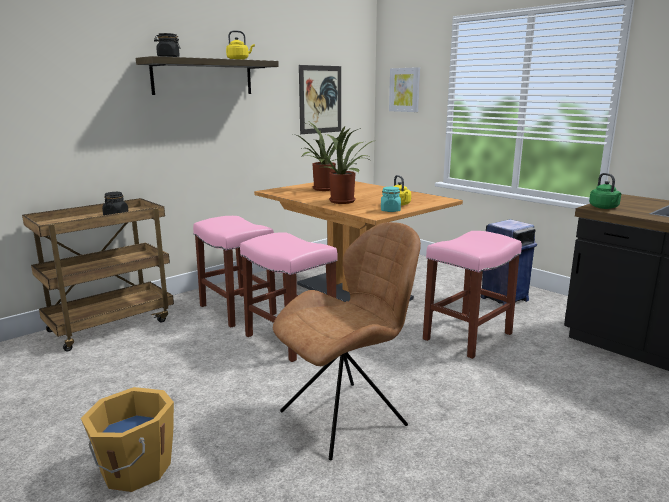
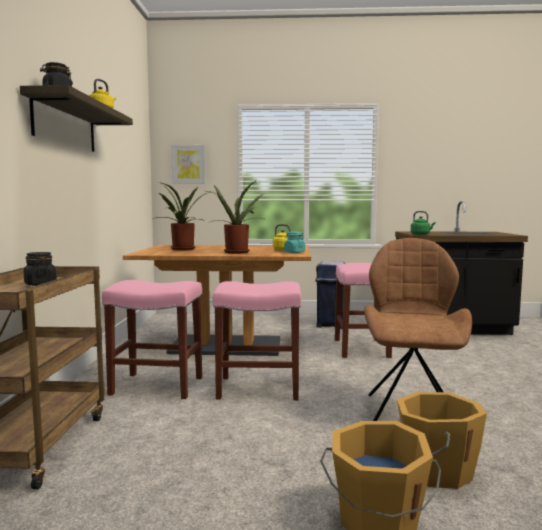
camera: 45 degrees left, 10 degrees down
picture [299,65,341,134] -> none
none -> orange bucket [397,392,487,489]

